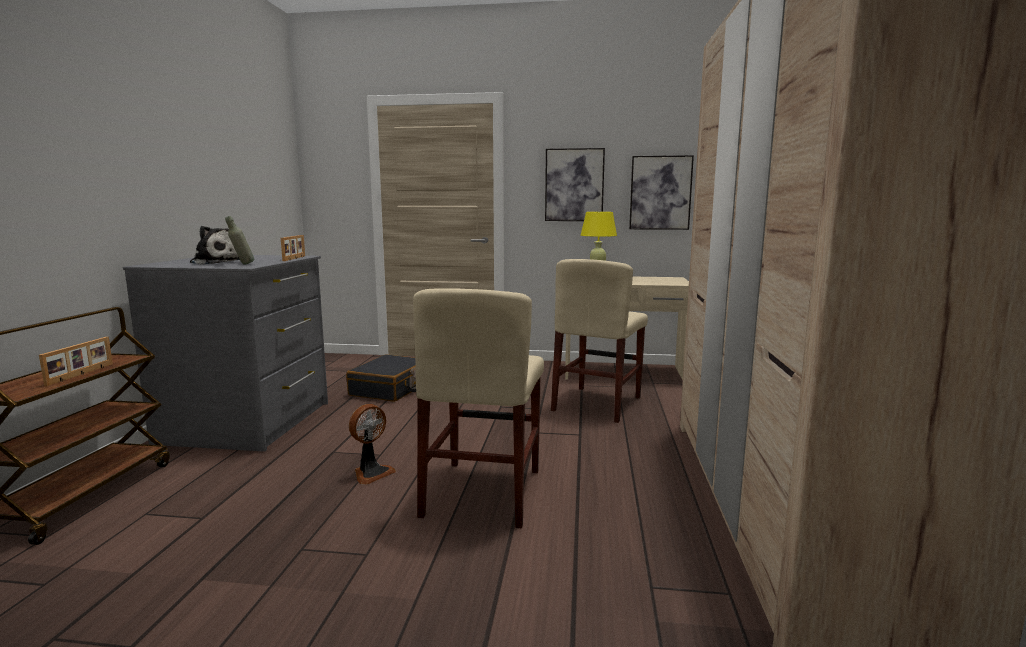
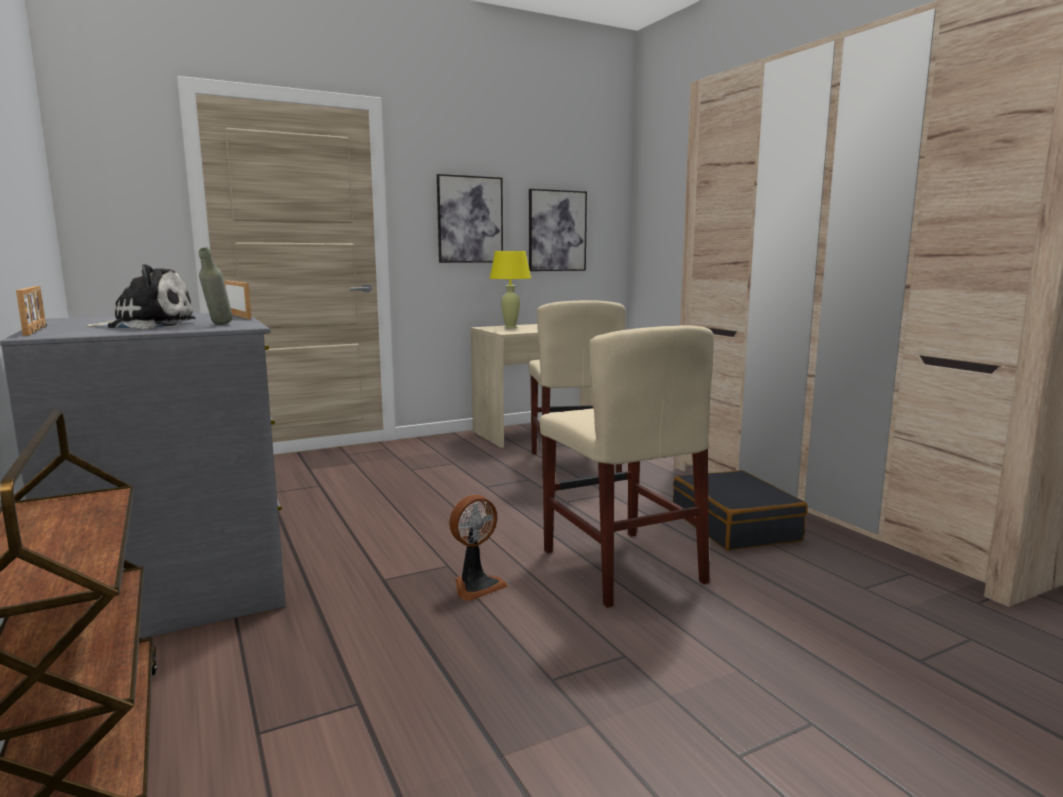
camera: 35 degrees left, 0 degrees up
picture frame [39,337,113,386] -> picture frame moved to [16,286,47,336]
black suitcase [346,354,416,402] -> black suitcase moved to [673,470,808,550]
fan [349,404,396,485] -> fan turned 45 degrees clockwise [449,495,507,601]

